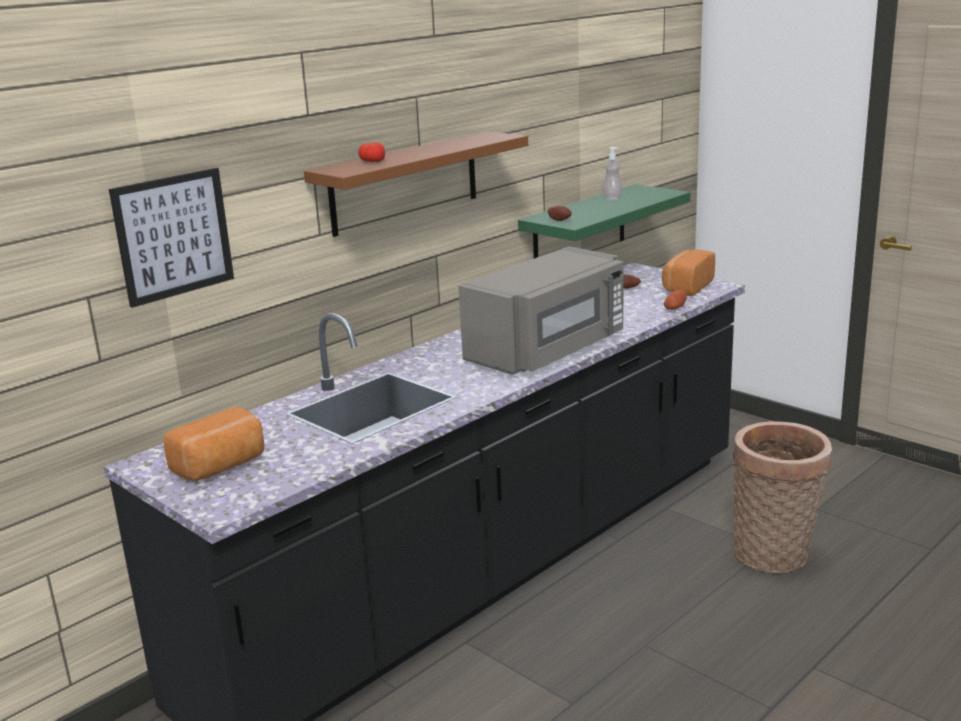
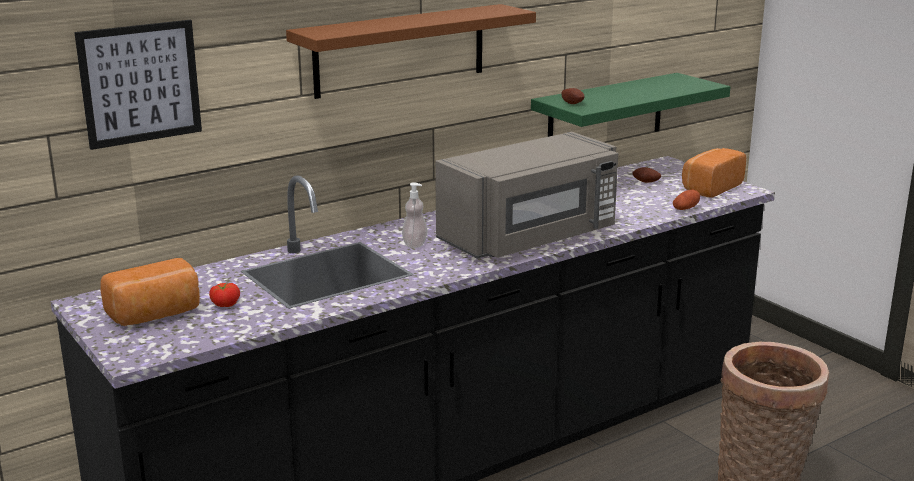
camera: 10 degrees right, 0 degrees up
tomato [358,142,385,162] -> tomato moved to [209,283,240,307]
soap dispenser [602,147,623,201] -> soap dispenser moved to [402,182,428,248]

